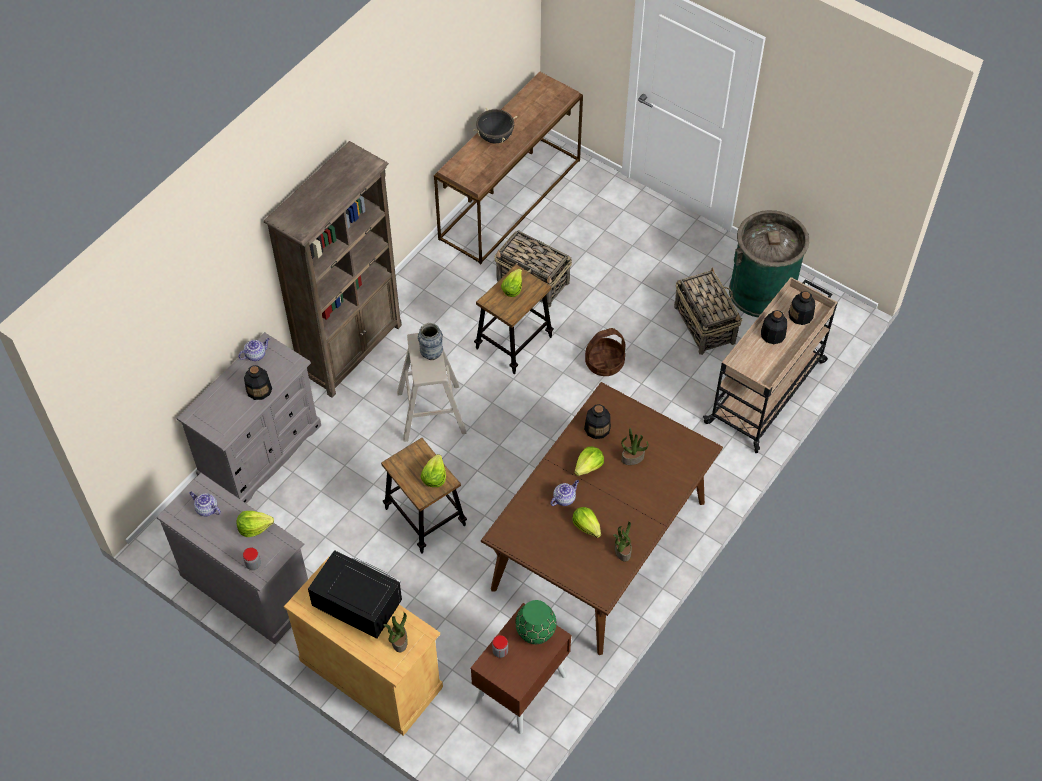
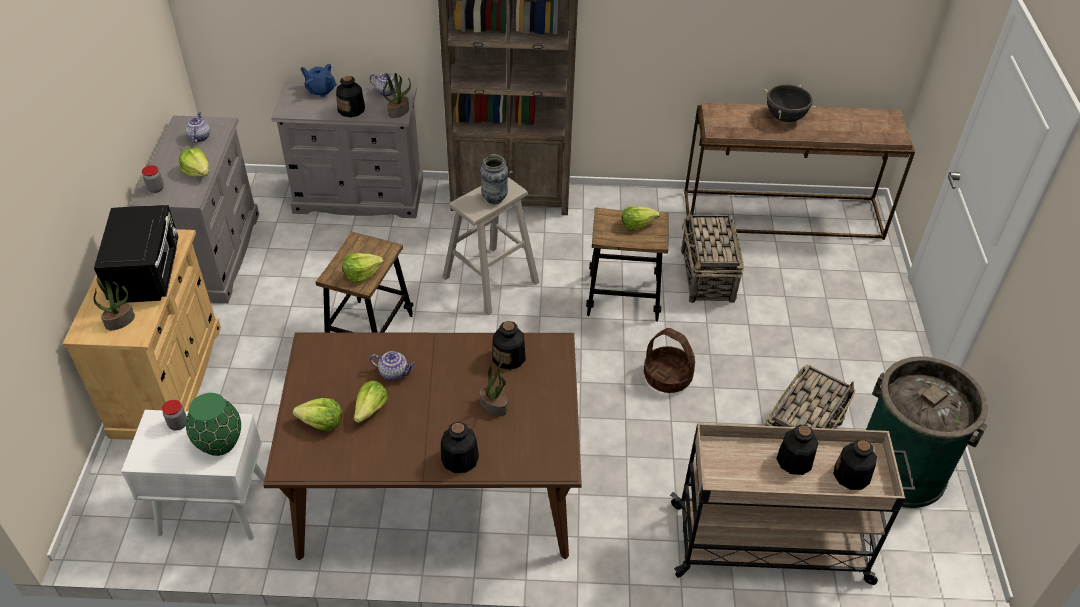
camera: 55 degrees right, 10 degrees down
brown nightstand [471,603,572,734] -> white nightstand [121,410,265,540]
lettuce [574,446,604,476] -> lettuce moved to [293,398,343,431]
potted plant [613,521,632,562] -> potted plant moved to [383,73,411,118]
none -> blue teapot [300,64,337,97]
none -> bottle [441,422,479,473]

